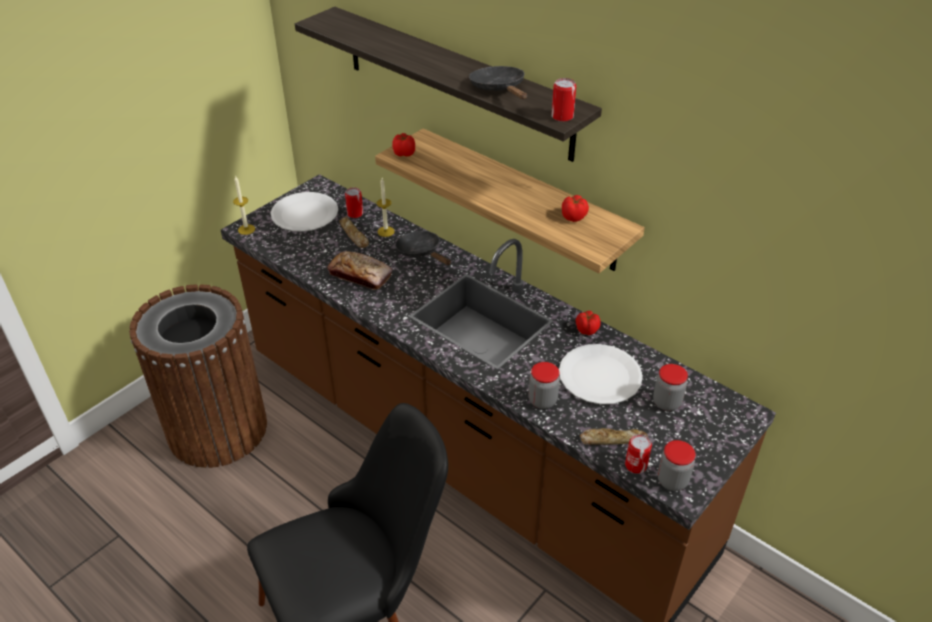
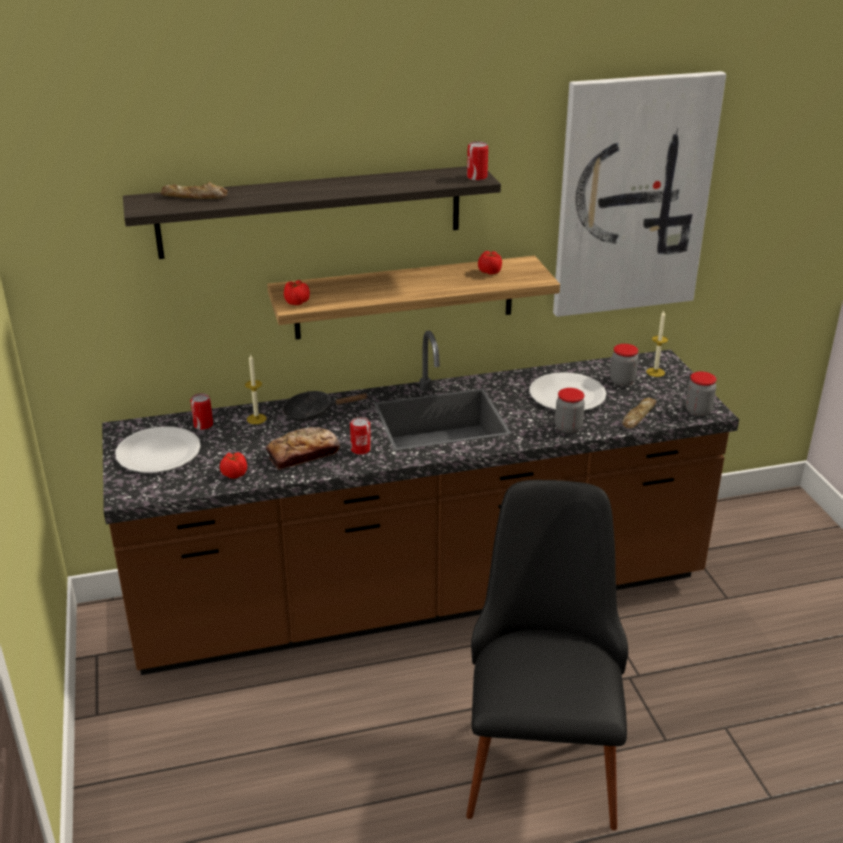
camera: 55 degrees left, 10 degrees down
brown trash can [129,284,267,468] -> none
candle [233,175,255,235] -> candle moved to [646,311,668,377]
bread [340,217,369,248] -> bread moved to [160,182,227,199]
black frying pan [469,66,527,99] -> none
tomato [576,311,601,335] -> tomato moved to [220,452,247,479]
can [625,434,652,474] -> can moved to [350,417,371,455]
none -> picture [553,71,726,317]

